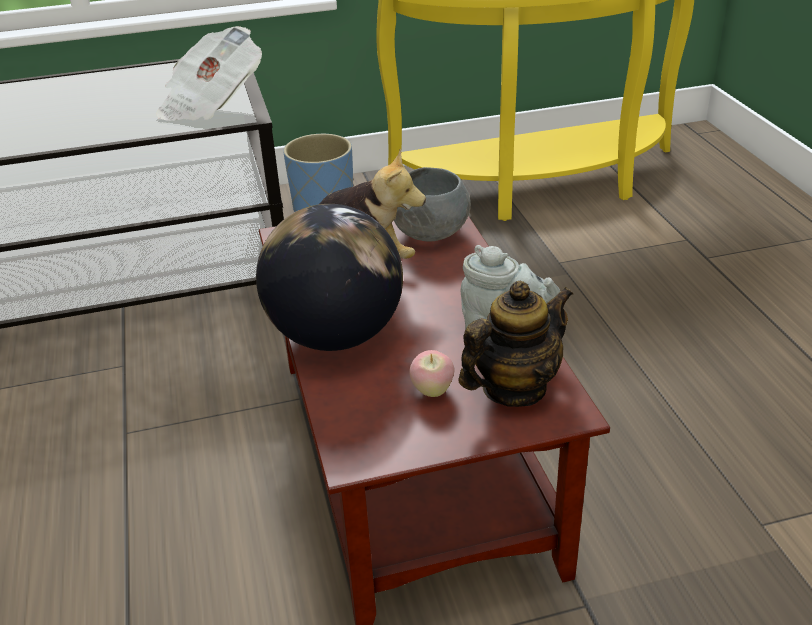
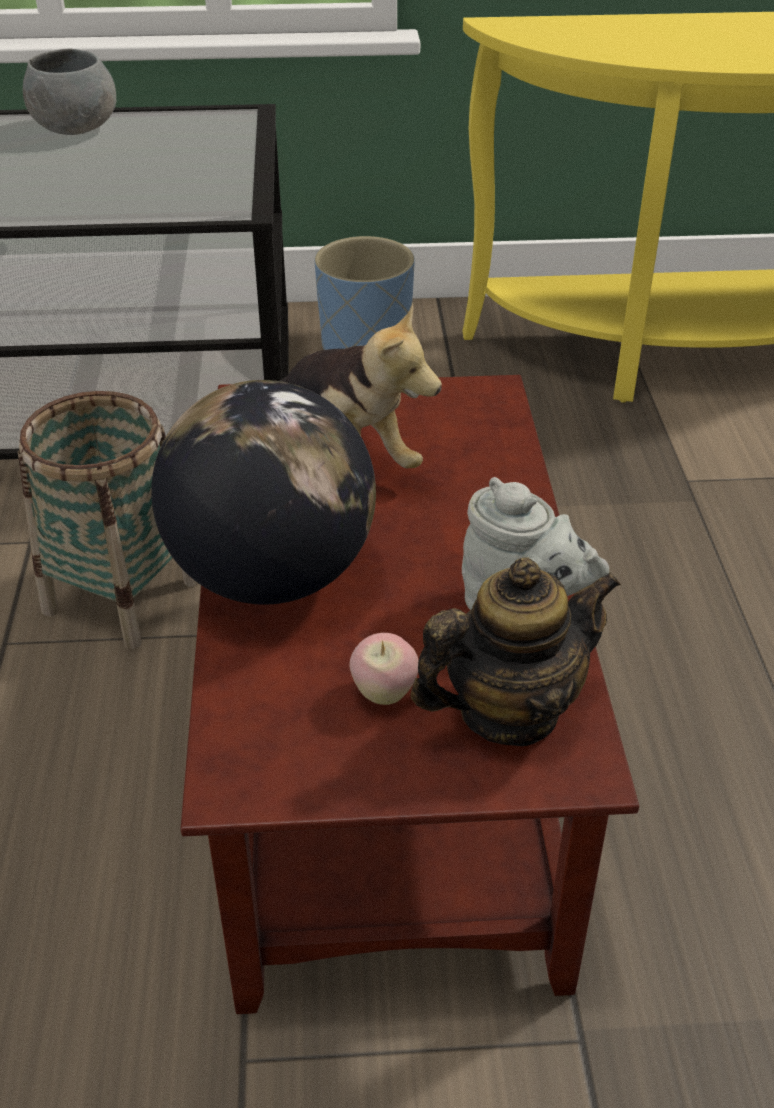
camera: 10 degrees right, 5 degrees up
newspaper [156,26,262,121] -> none
grey bowl [394,167,471,241] -> grey bowl moved to [23,48,116,135]
none -> basket [18,391,199,649]

